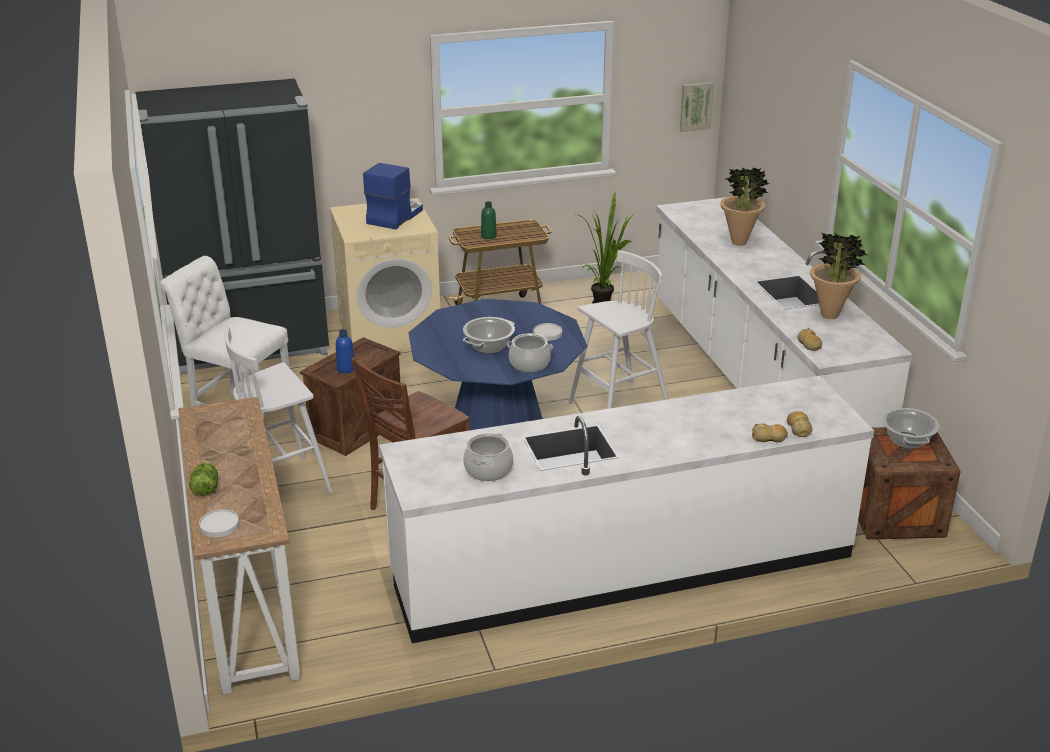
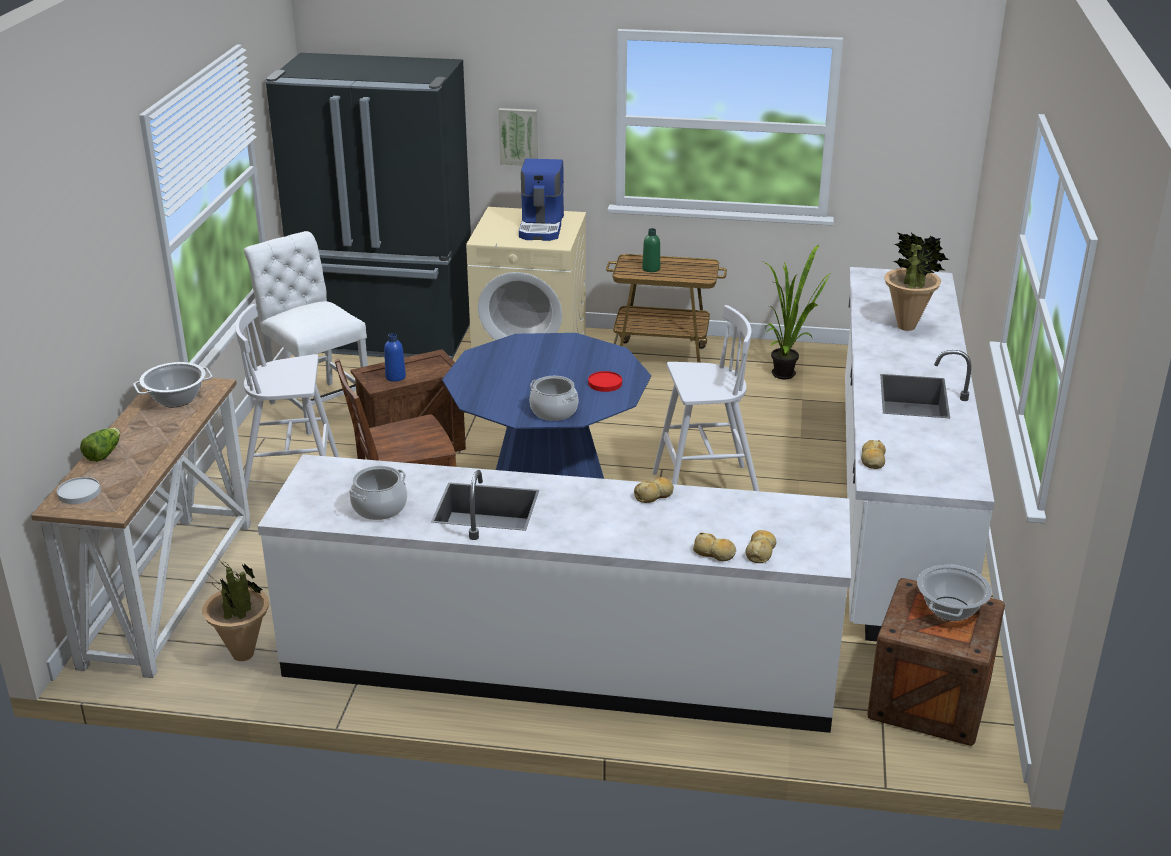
camera: 25 degrees right, 0 degrees up
coffee machine [363,163,423,229] -> coffee machine turned 135 degrees clockwise [519,159,564,241]
cooking pot [463,317,515,354] -> cooking pot moved to [133,362,213,407]
white plate [533,323,562,341] -> red plate [588,371,622,392]
picture [680,82,714,132] -> picture moved to [498,108,538,166]
potted plant [810,233,867,319] -> potted plant moved to [202,556,269,661]
none -> bread [634,477,674,503]

